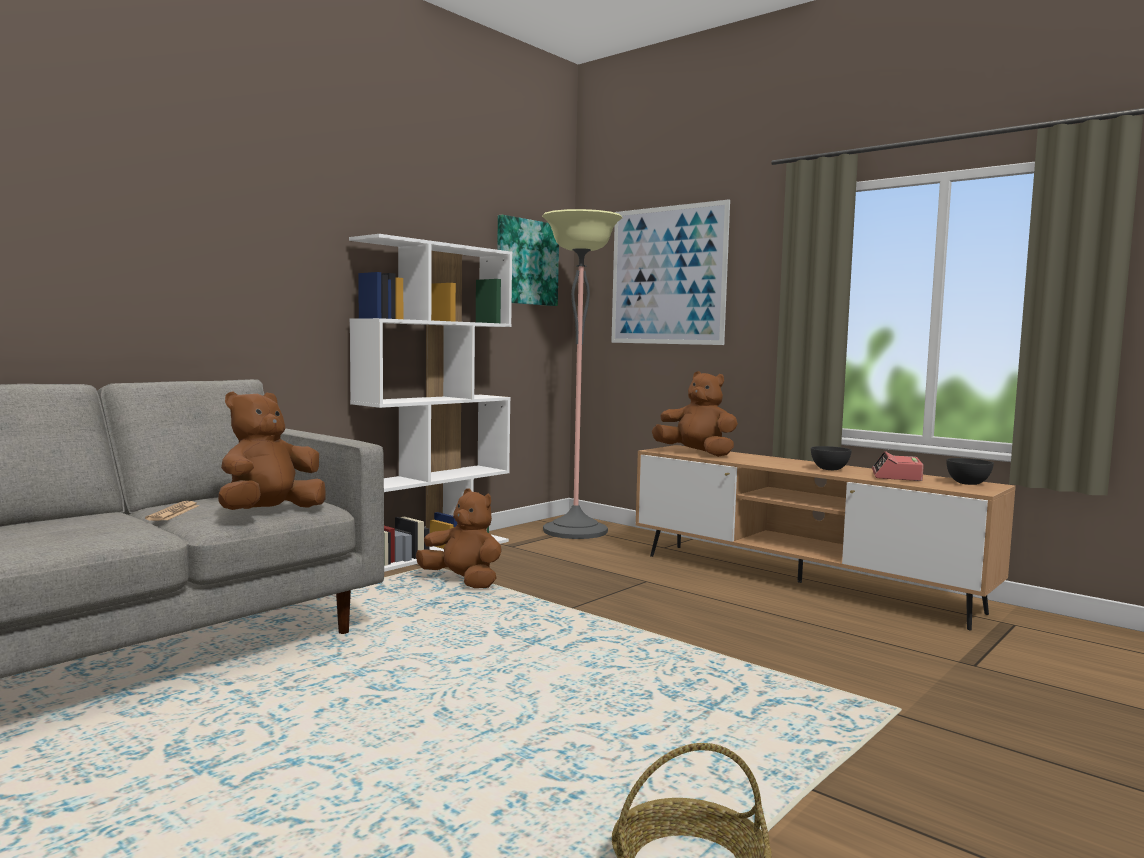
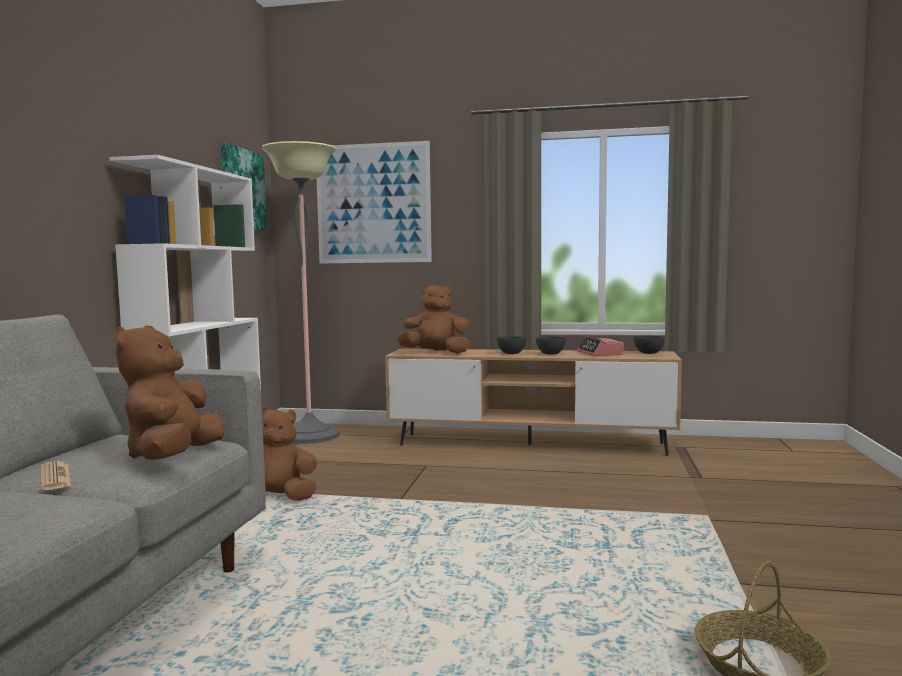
camera: 30 degrees left, 0 degrees up
none -> grey bowl [497,336,527,354]

